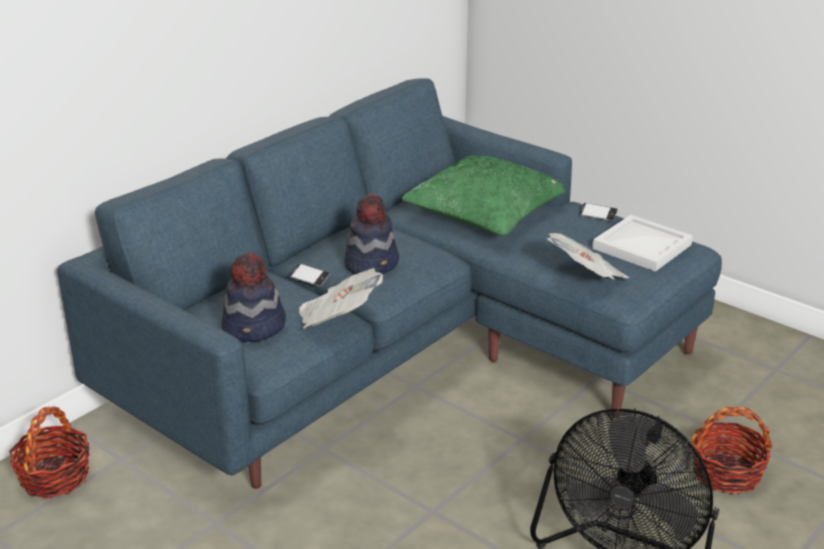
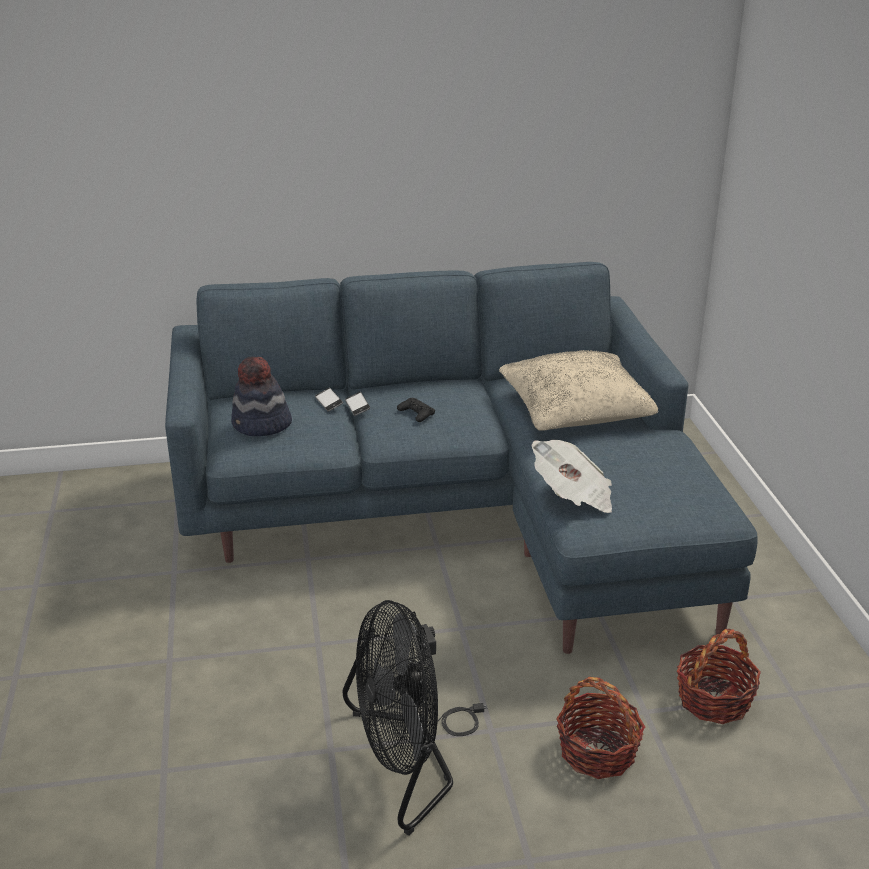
camera: 40 degrees right, 0 degrees up
basket [9,406,90,498] -> basket moved to [677,629,761,724]
newspaper [299,268,383,329] -> none
hat [344,194,399,274] -> black game controller [397,398,435,422]
green pillow [402,155,565,236] -> beige pillow [499,350,658,430]
phone [580,203,618,221] -> phone moved to [315,388,343,412]
white tray [592,215,693,272] -> none

